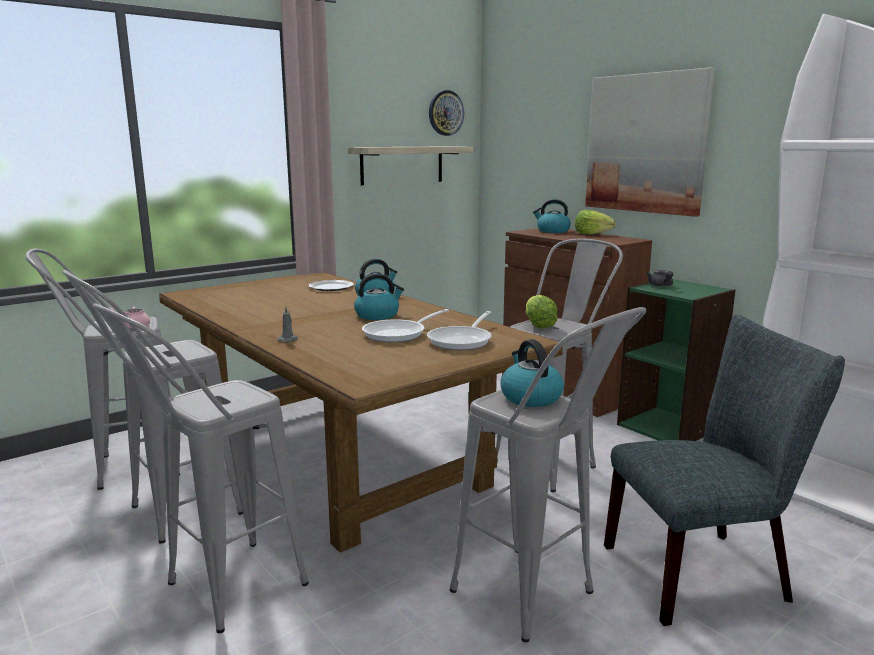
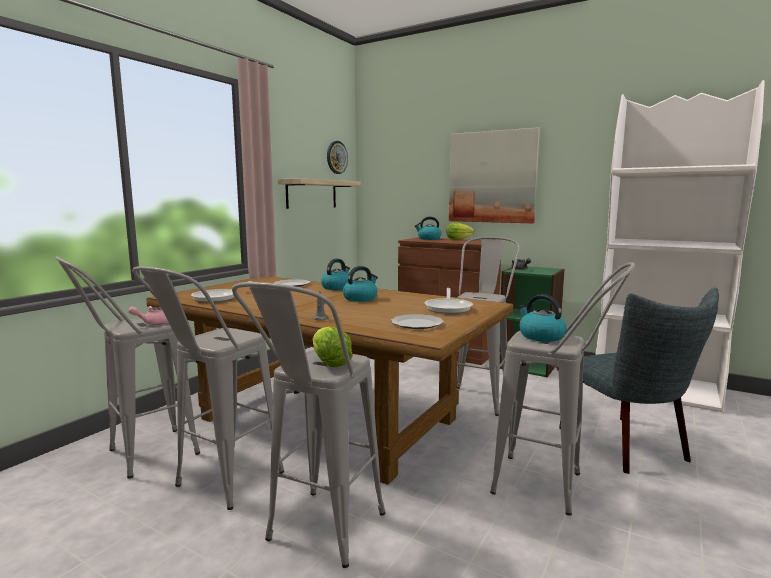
camera: 20 degrees left, 5 degrees down
frying pan [362,309,449,343] -> frying pan moved to [191,281,252,302]
lettuce [526,295,558,329] -> lettuce moved to [313,327,353,367]
grey chair [604,314,845,626] -> grey chair turned 105 degrees clockwise [559,287,719,474]
none -> plate [391,314,444,329]

